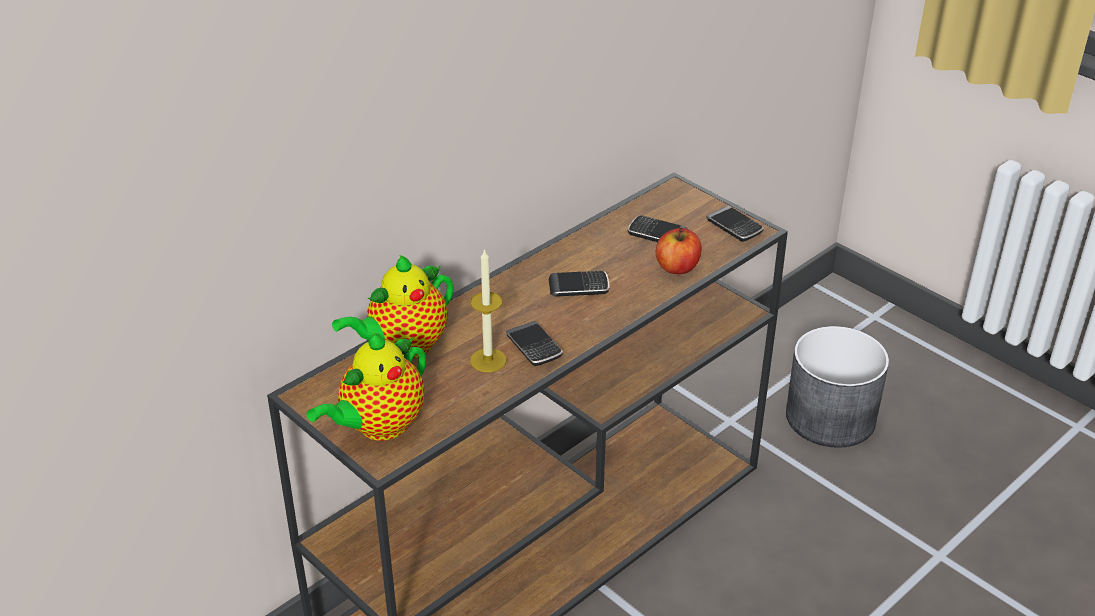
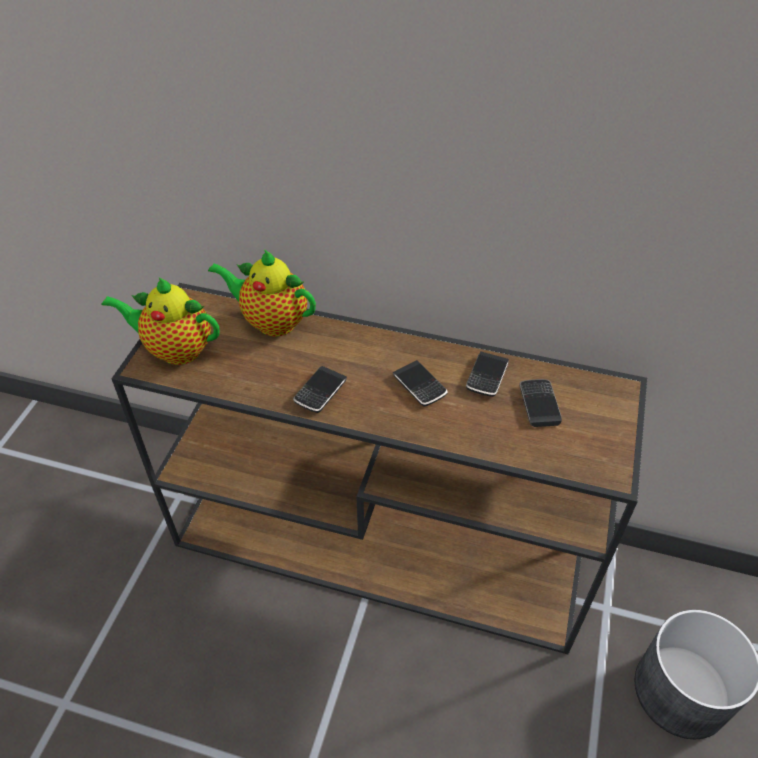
camera: 60 degrees right, 10 degrees up
candle [470,248,507,372] -> none
apple [656,227,702,274] -> none
phone [706,206,764,242] -> phone moved to [466,352,509,397]

